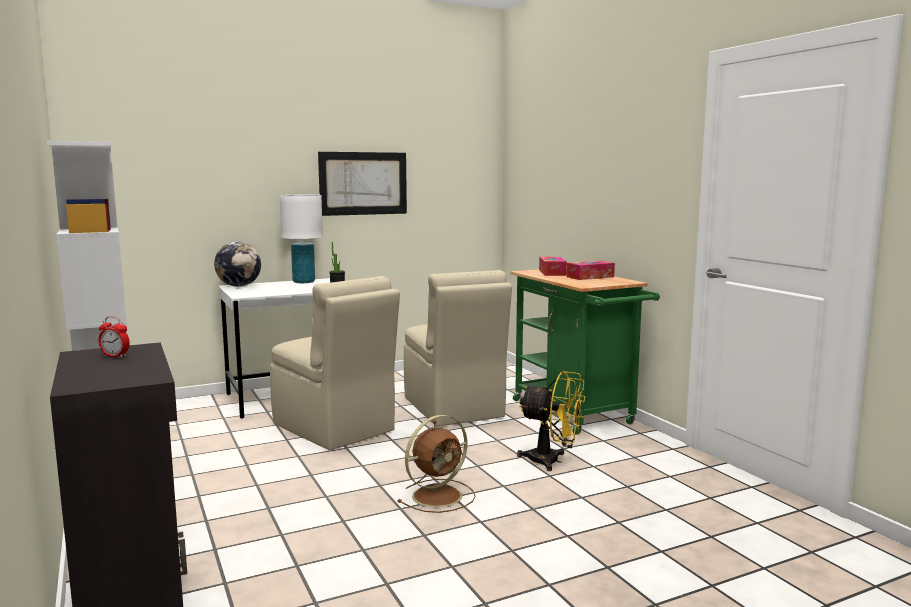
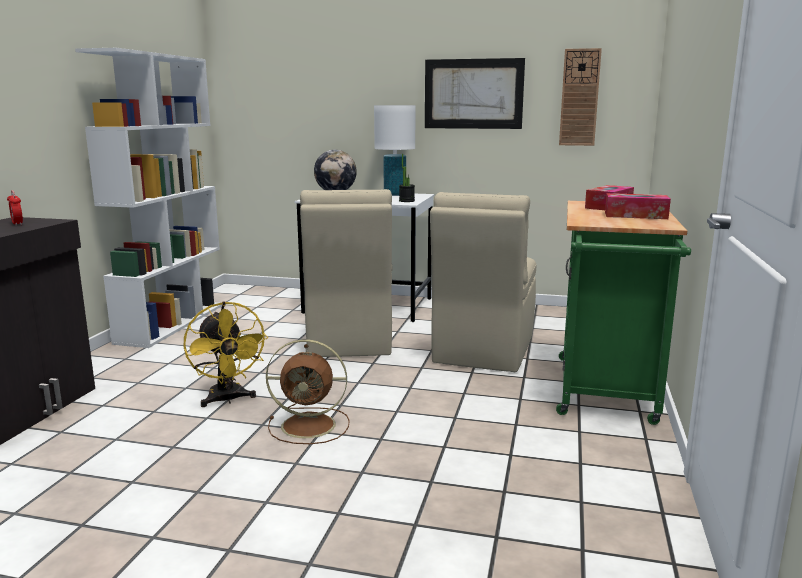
camera: 40 degrees right, 5 degrees up
yellow fan [517,371,585,471] -> yellow fan moved to [184,301,268,407]
none -> wall clock [559,48,602,146]

